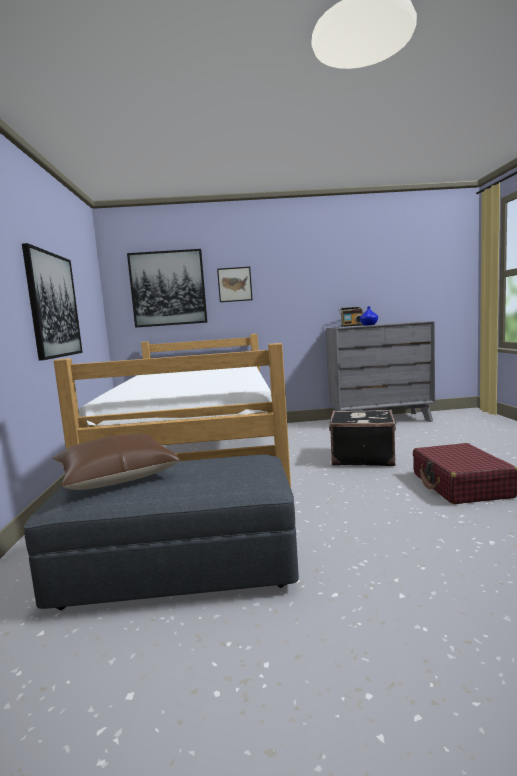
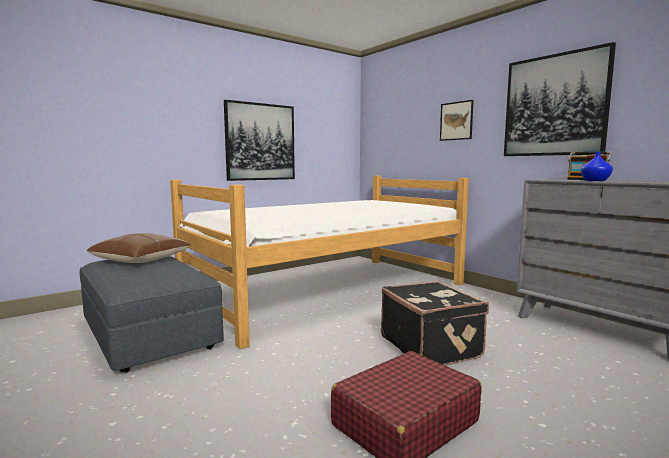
camera: 55 degrees right, 0 degrees up
picture [127,249,207,328] -> picture moved to [504,42,616,156]

